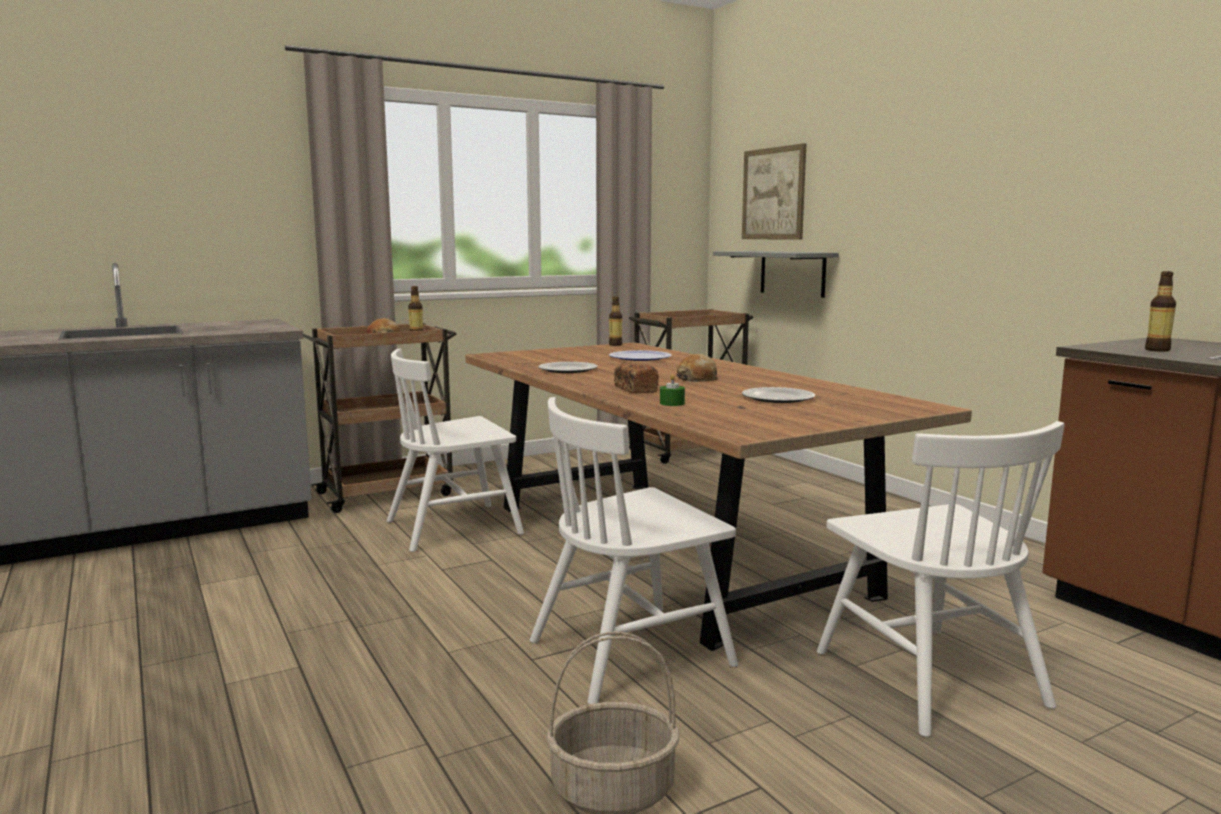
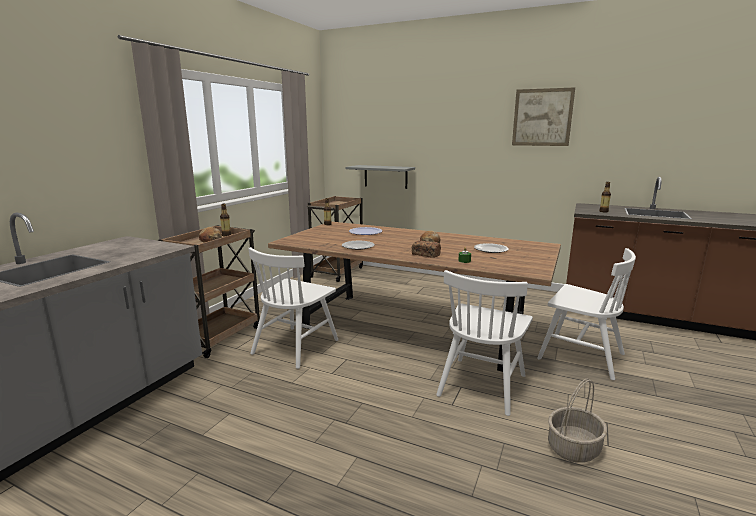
camera: 35 degrees left, 5 degrees up
picture [742,143,806,239] -> picture moved to [512,87,575,146]

